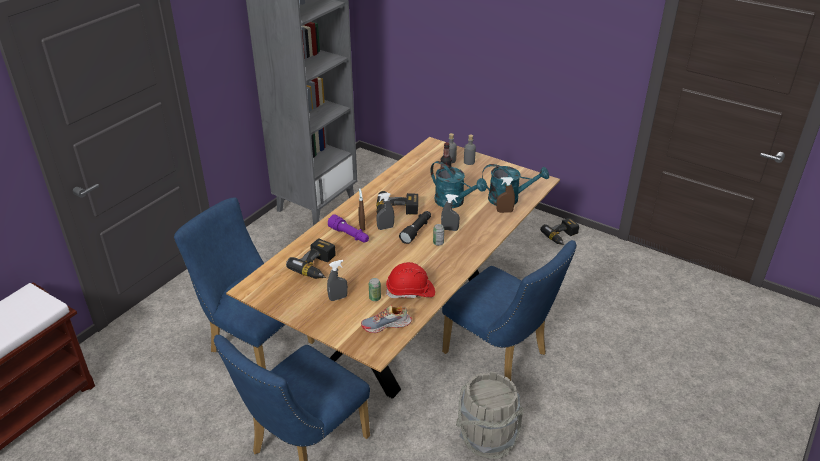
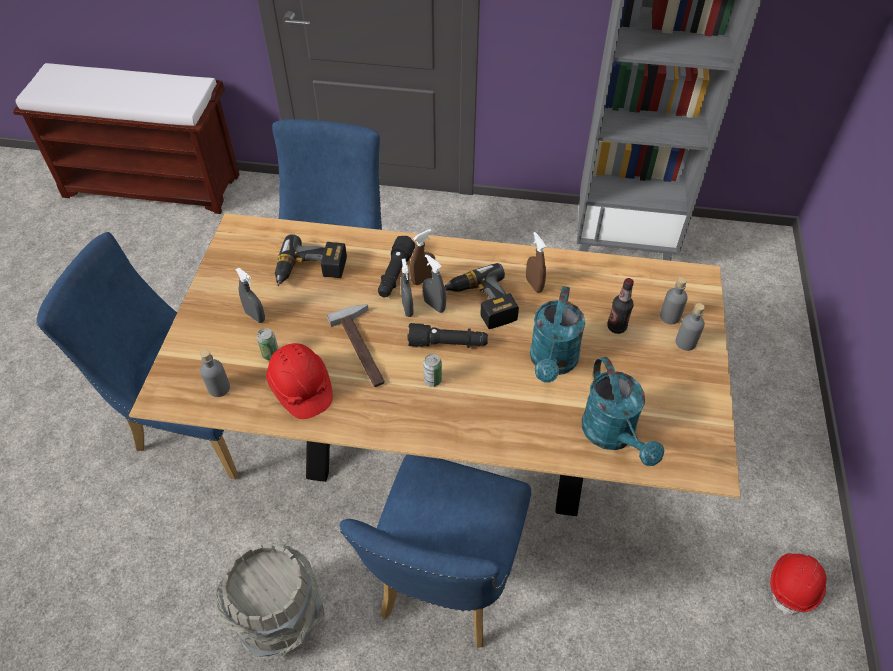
camera: 65 degrees right, 15 degrees up
purple flashlight [328,214,369,242] -> black flashlight [378,236,415,297]
shoe [361,305,412,333] -> grey bottle [200,349,230,397]
grey spray bottle [441,194,460,231] -> grey spray bottle moved to [401,259,414,317]
brown spray bottle [497,177,515,213] -> brown spray bottle moved to [526,232,546,293]
power drill [540,218,579,245] -> red hard hat [770,553,826,615]
none -> hammer [327,304,384,387]

